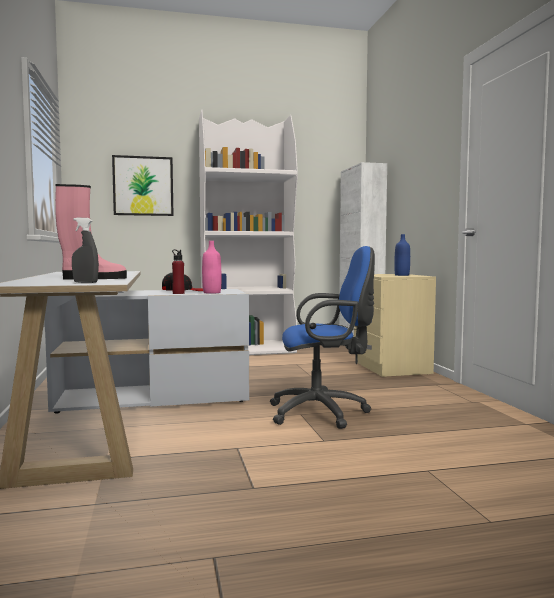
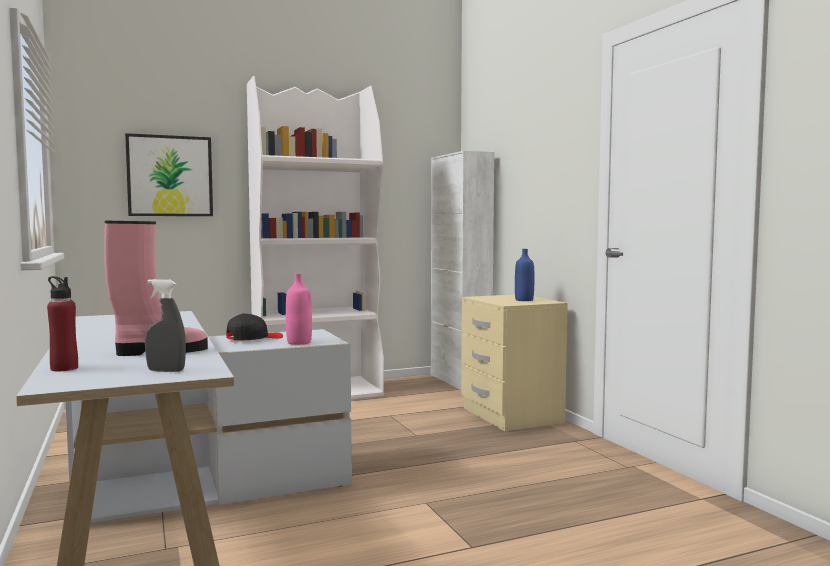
camera: 10 degrees left, 0 degrees up
red bottle [172,250,185,294] -> red bottle moved to [47,276,78,371]
blue office chair [270,246,375,429] -> none

